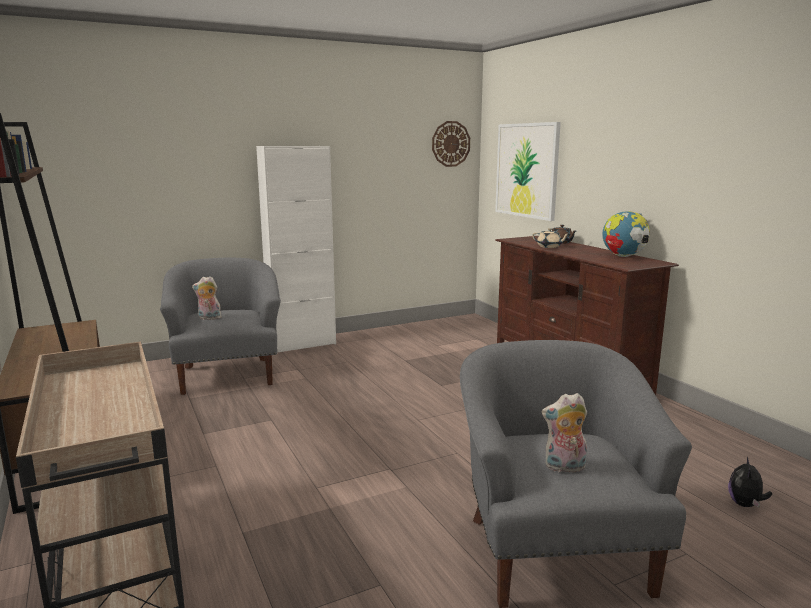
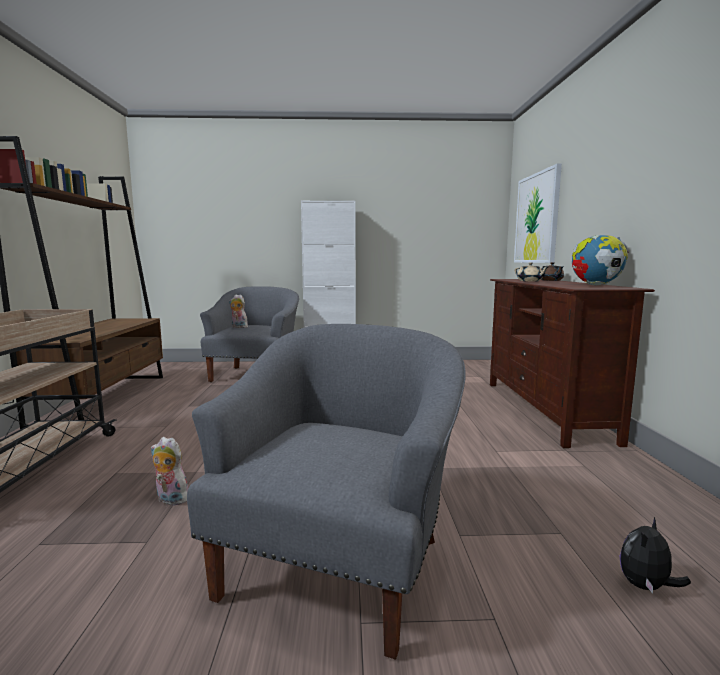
camera: 25 degrees right, 5 degrees down
wall clock [432,121,470,167] -> none
plush toy [542,393,587,472] -> plush toy moved to [151,437,188,506]

